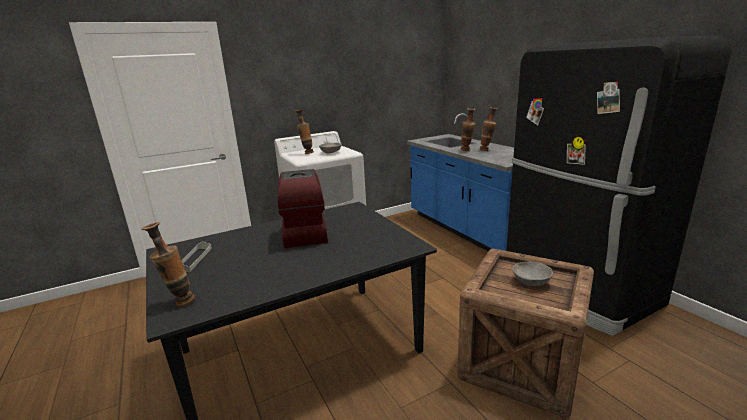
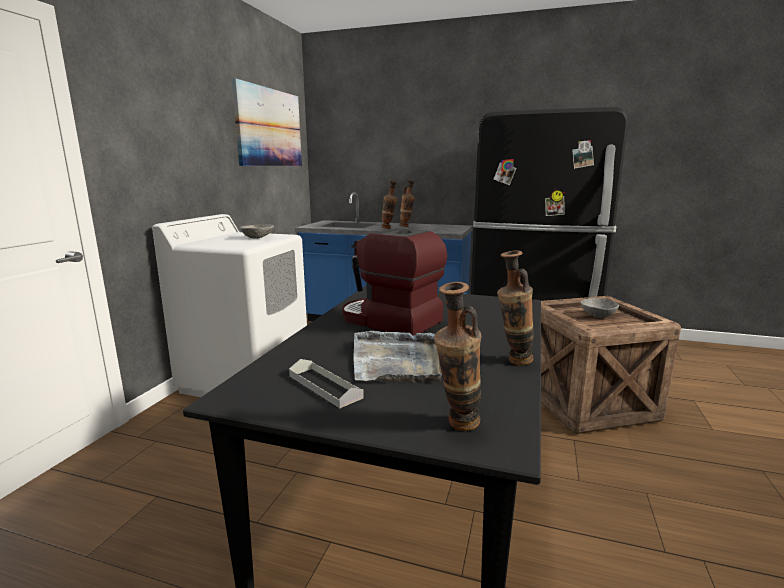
camera: 45 degrees left, 5 degrees down
vase [295,109,314,154] -> vase moved to [497,250,533,365]
none -> picture [231,78,302,166]
none -> grey tray [353,331,442,383]

